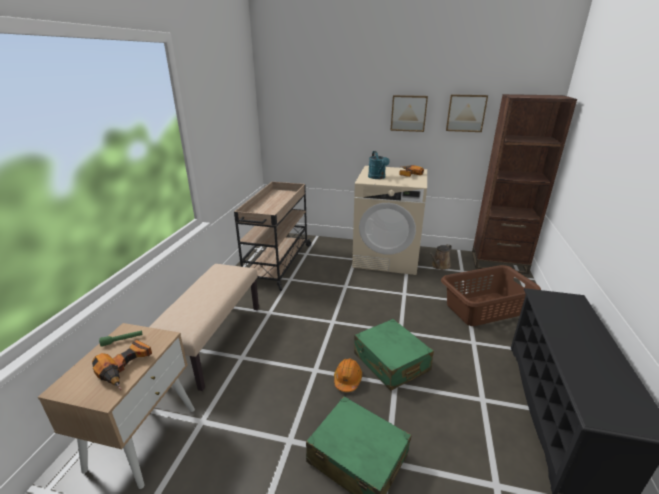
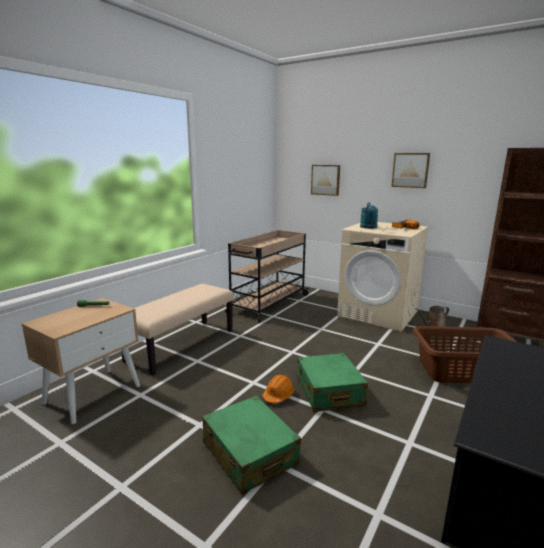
camera: 20 degrees right, 10 degrees down
power drill [92,340,152,390] -> none
picture [446,94,488,132] -> picture moved to [311,165,340,196]

